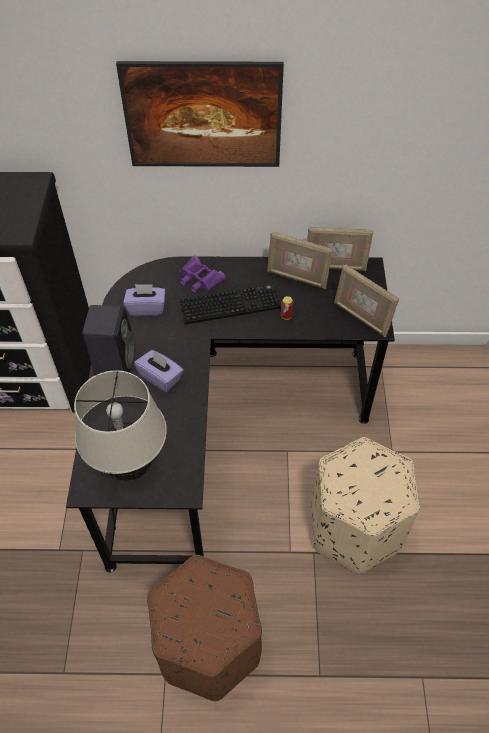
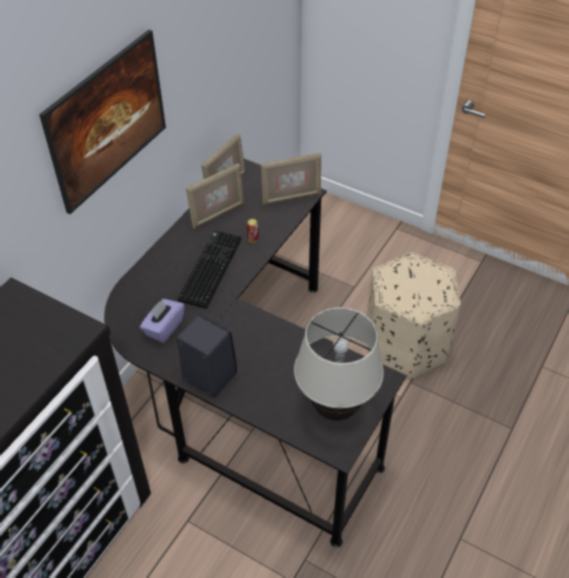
camera: 60 degrees left, 5 degrees down
purple tissue box [134,350,183,392] -> none
brown ottoman [147,555,262,701] -> none
purple binoculars [179,256,226,293] -> none

